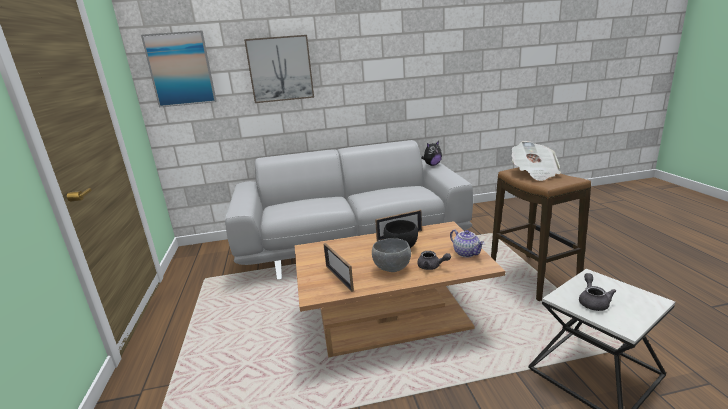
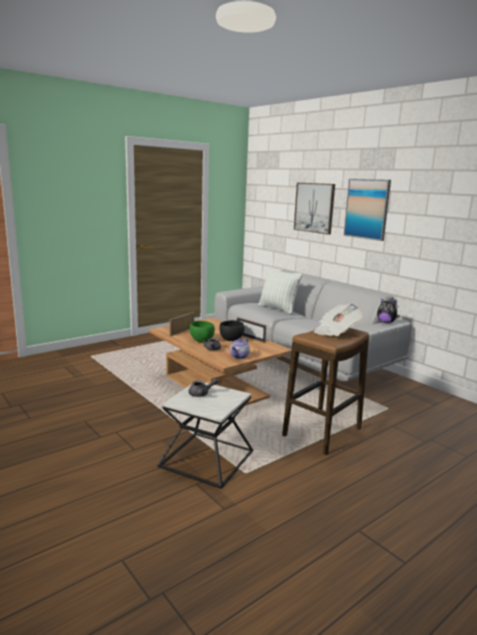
camera: 60 degrees right, 5 degrees down
picture [141,30,217,108] -> picture moved to [343,179,391,241]
grey bowl [372,238,411,272] -> green bowl [190,321,215,342]
none -> pillow [258,267,302,314]

